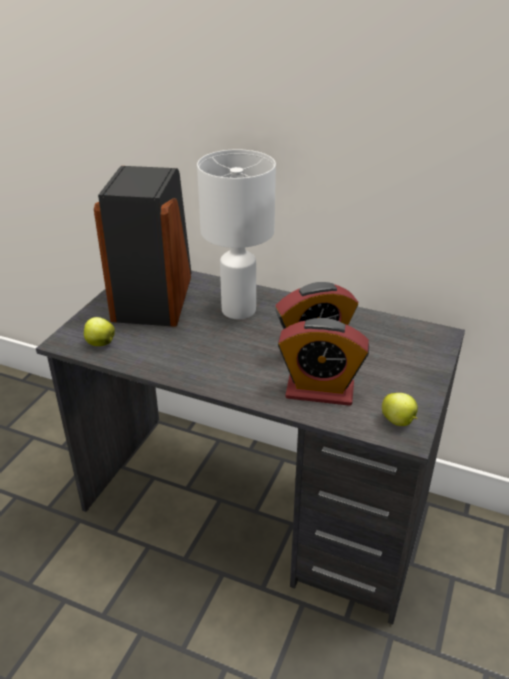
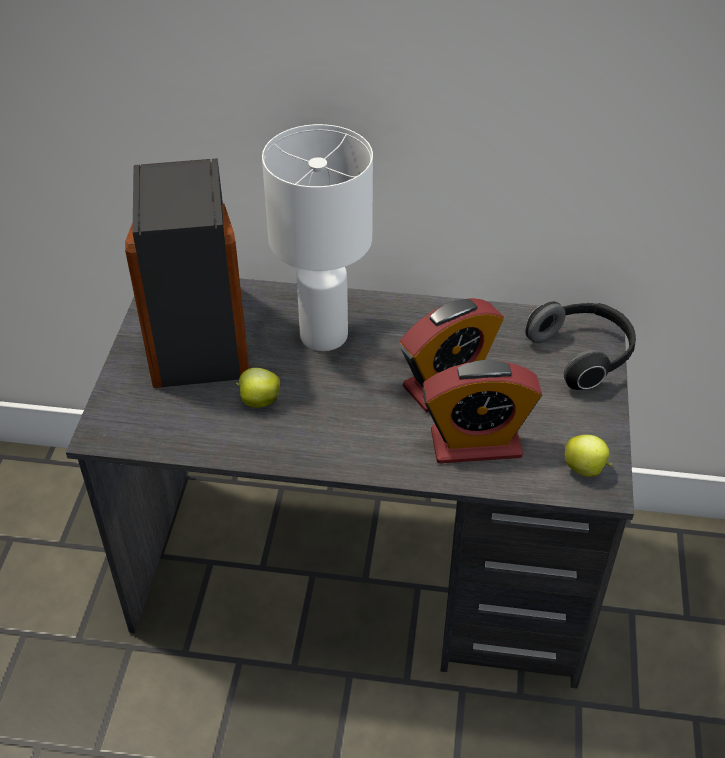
camera: 15 degrees left, 10 degrees up
apple [84,317,115,346] -> apple moved to [236,368,280,408]
none -> headphones [525,302,636,390]

